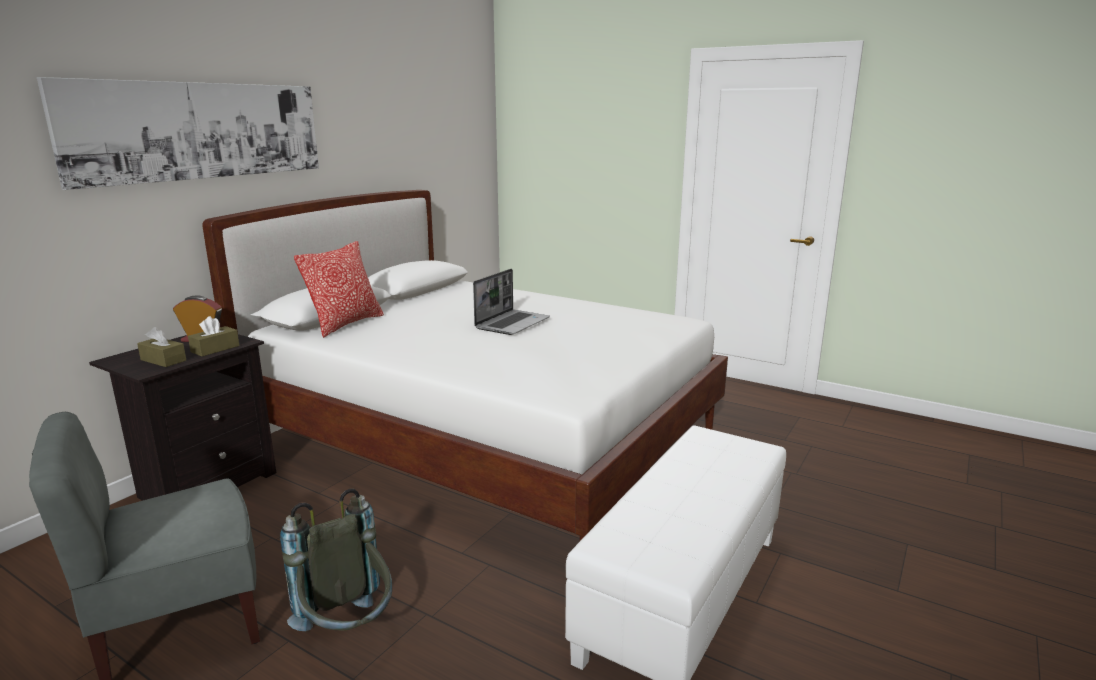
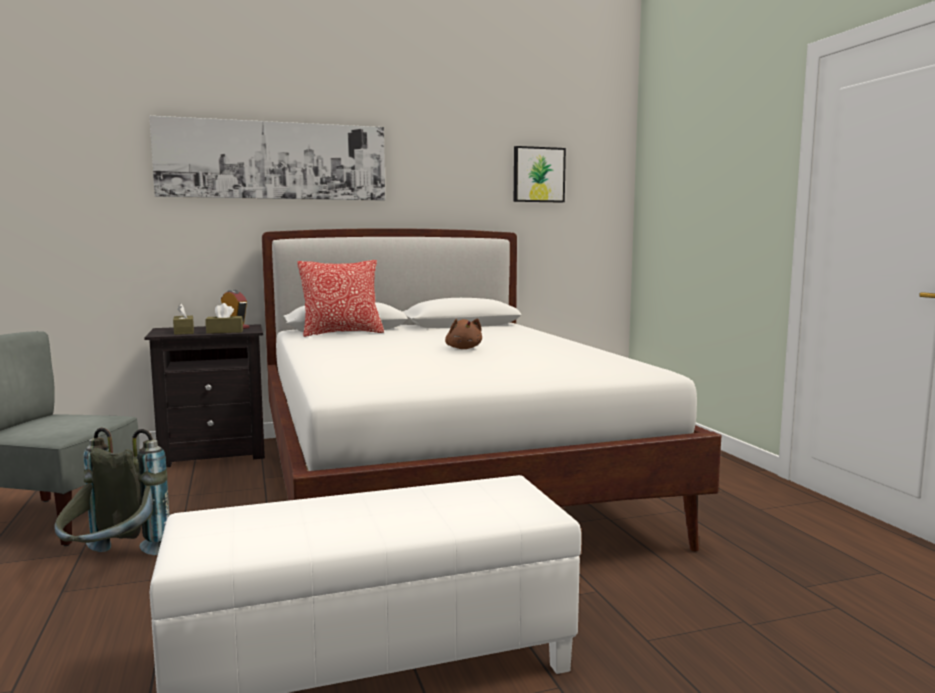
camera: 40 degrees right, 10 degrees down
laptop [473,269,550,335] -> brown plush toy [445,318,482,349]
none -> picture [514,146,566,203]

